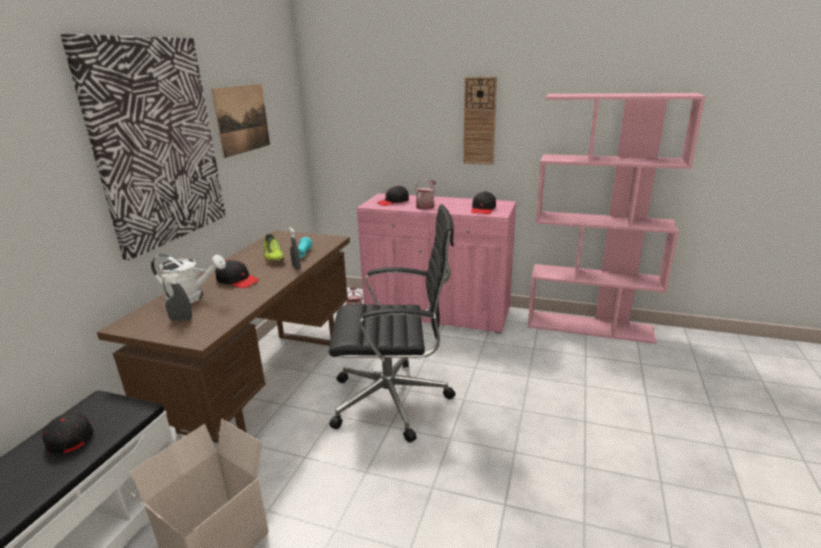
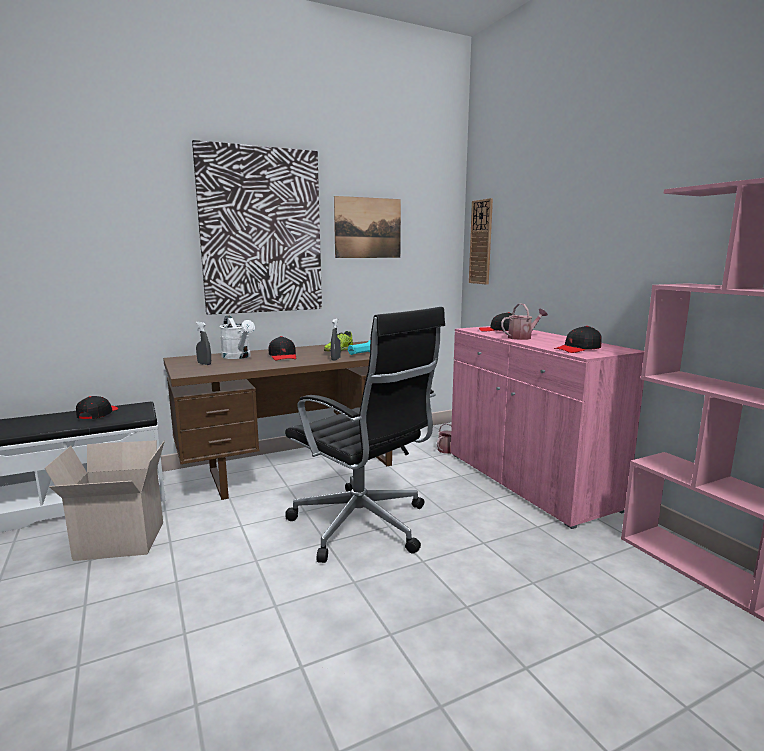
camera: 45 degrees right, 10 degrees down
wall clock [463,77,497,165] -> wall clock moved to [469,198,493,285]

